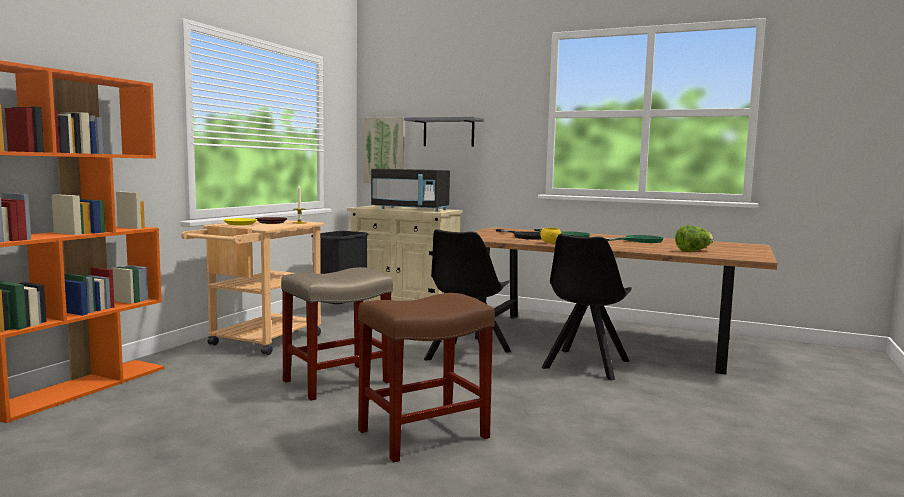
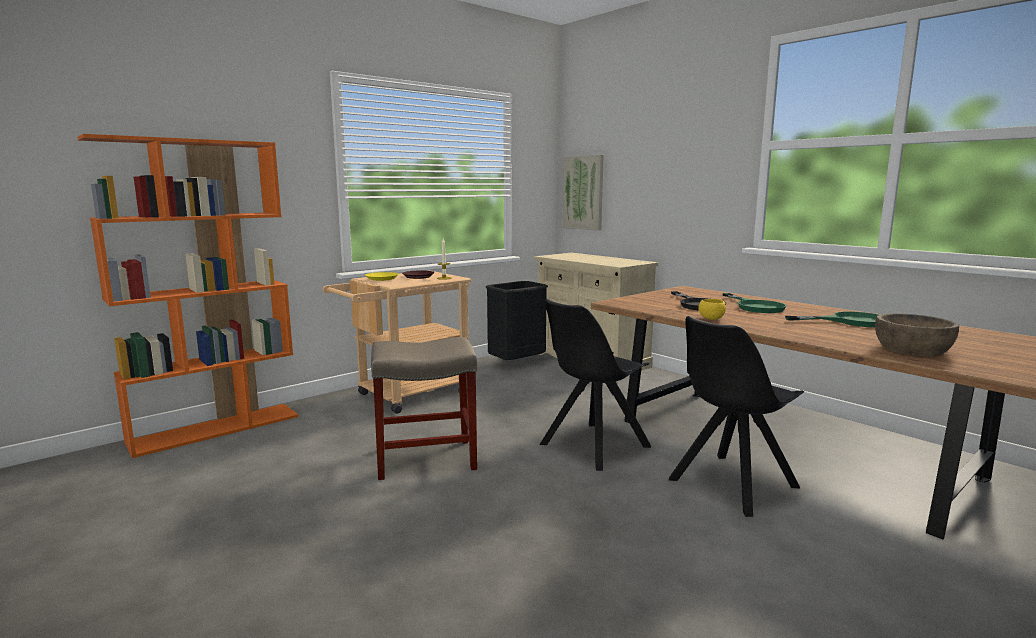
camera: 25 degrees right, 5 degrees up
brown stool [358,293,495,462] -> none
black microwave [371,169,450,211] -> none
grey shelf [404,117,484,147] -> none
lettuce [675,225,714,252] -> brown bowl [875,313,959,357]

